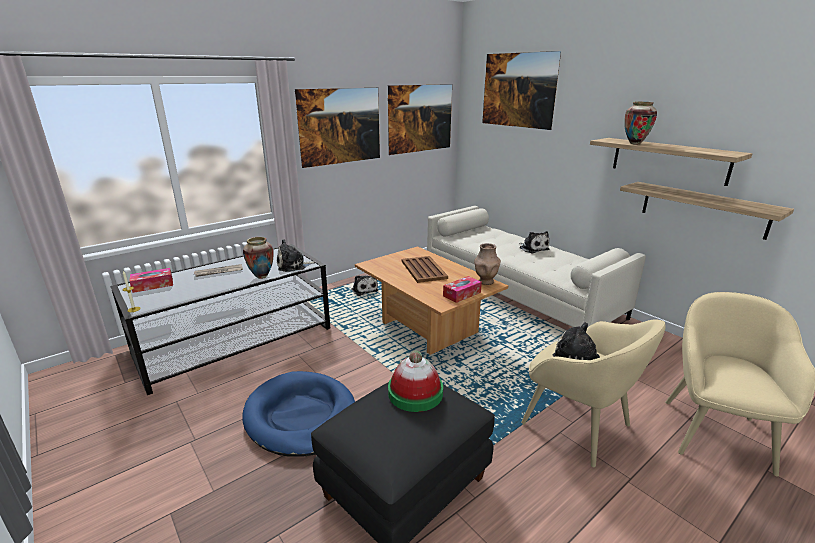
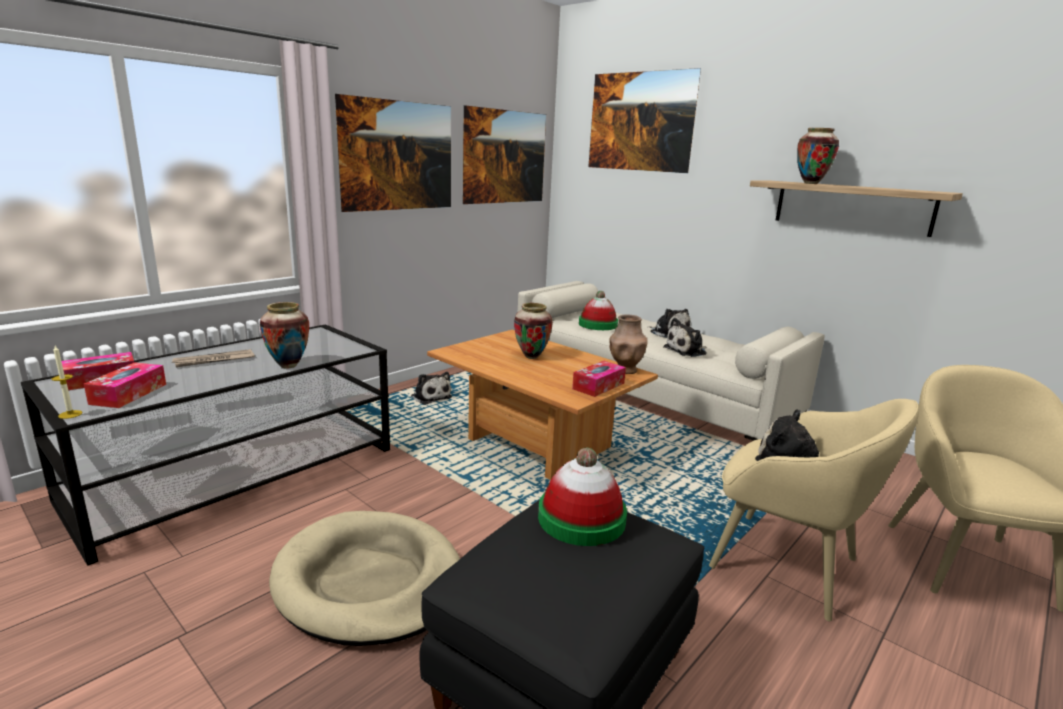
camera: 10 degrees left, 5 degrees down
blue dog bed [242,371,355,457] -> beige dog bed [269,511,460,646]
plush toy [277,239,316,272] -> plush toy moved to [663,318,707,357]
brown tray [402,256,448,283] -> vase [514,303,553,359]
shelf [620,182,794,240] -> none
none -> tissue box [84,362,166,408]
none -> hat [579,291,618,330]

